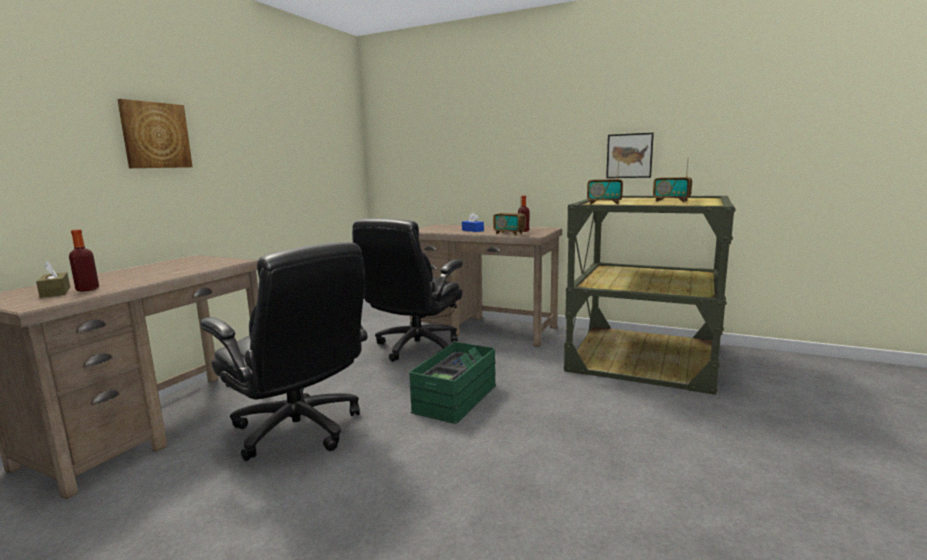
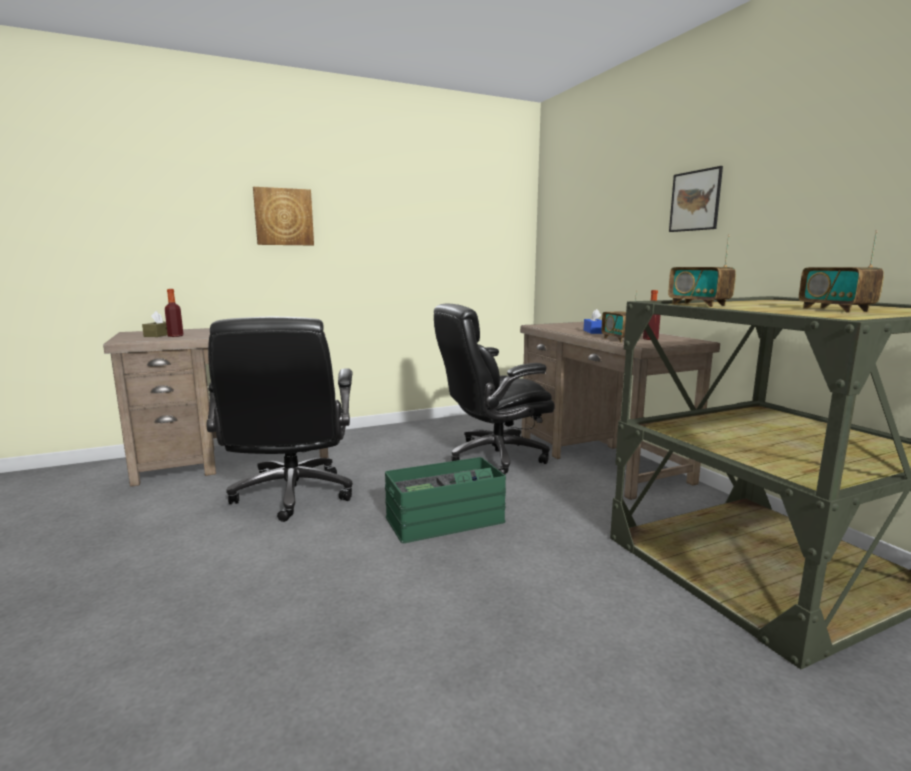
camera: 40 degrees right, 0 degrees up
picture [606,133,654,178] -> picture moved to [669,166,723,232]

